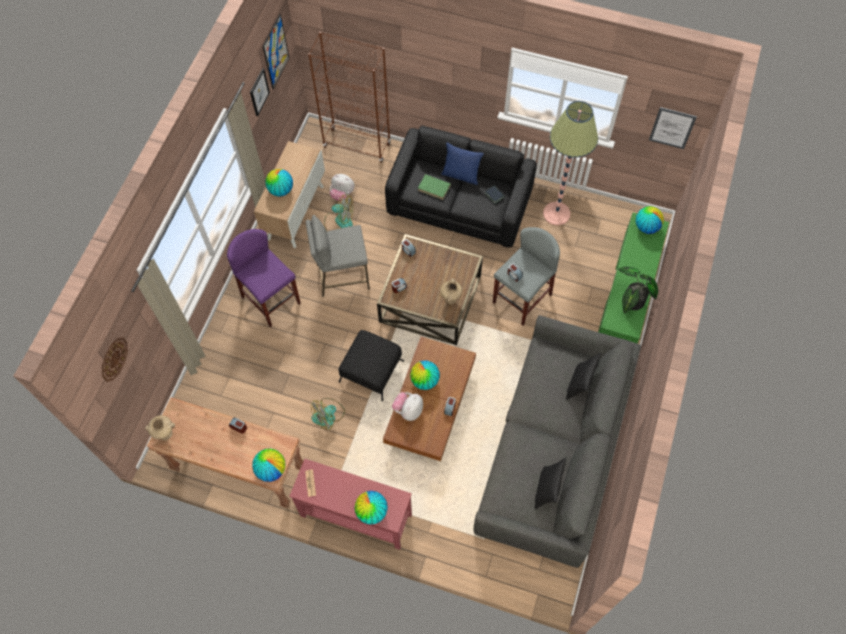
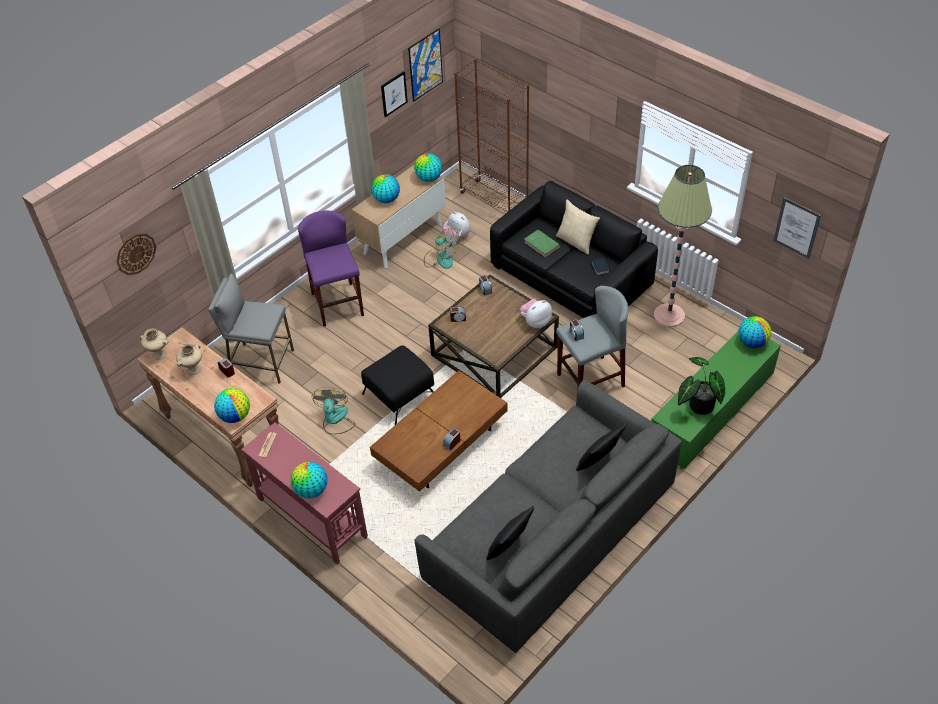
camera: 25 degrees right, 15 degrees down
grey stool [306,215,370,297] -> grey stool moved to [208,274,294,383]
fan [311,398,345,430] -> fan turned 105 degrees clockwise [312,387,355,435]
plush toy [392,392,423,421] -> plush toy moved to [520,299,552,328]
globe [410,361,440,390] -> globe moved to [414,153,442,182]
beige vase [440,279,462,305] -> beige vase moved to [176,343,202,375]
blue pillow [441,143,484,185] -> beige pillow [556,199,600,255]

